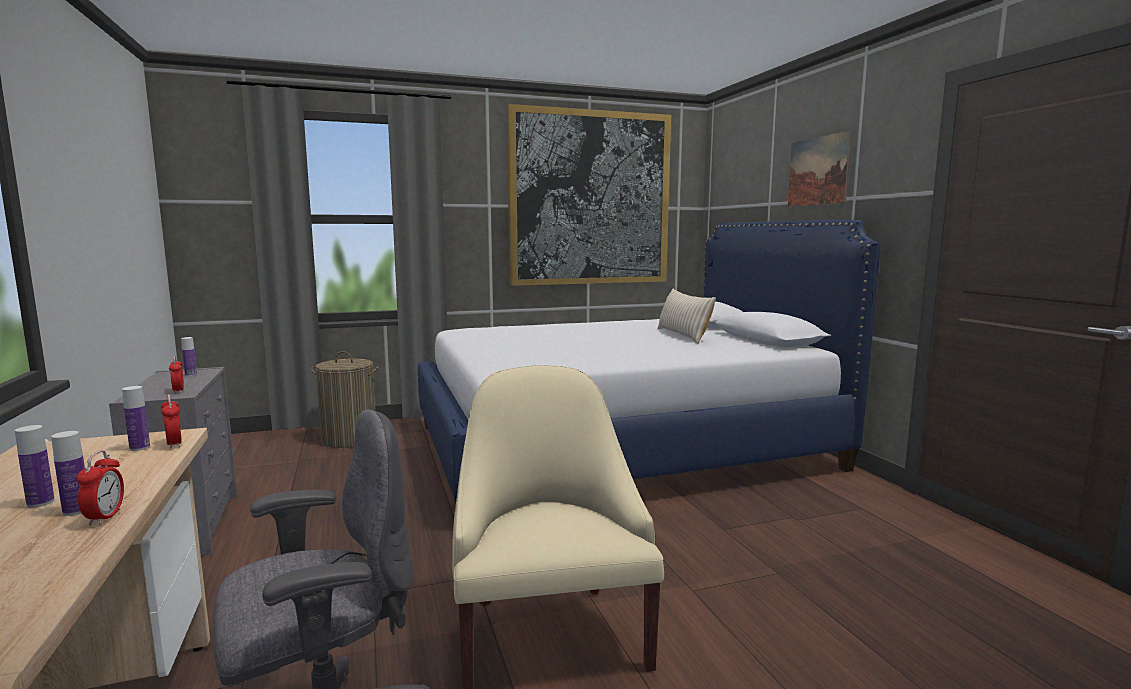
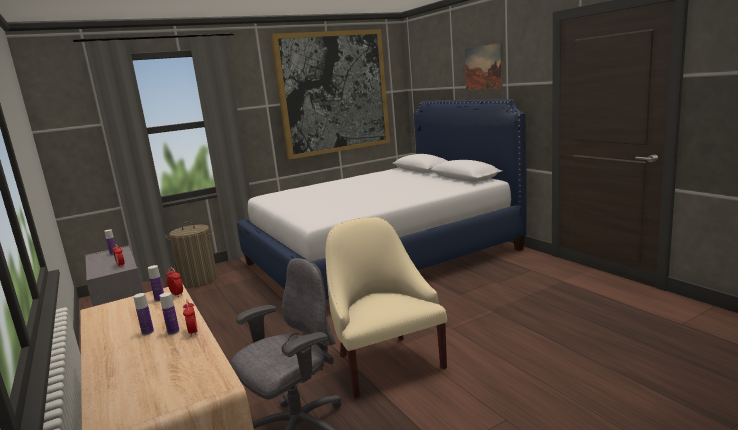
camera: 10 degrees left, 5 degrees up
beige pillow [658,289,716,344] -> none

